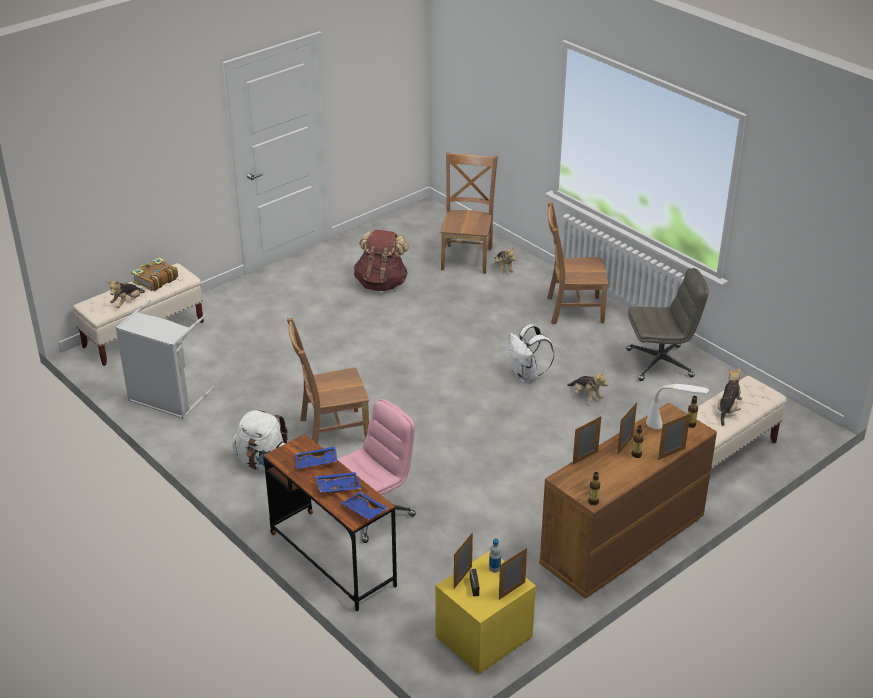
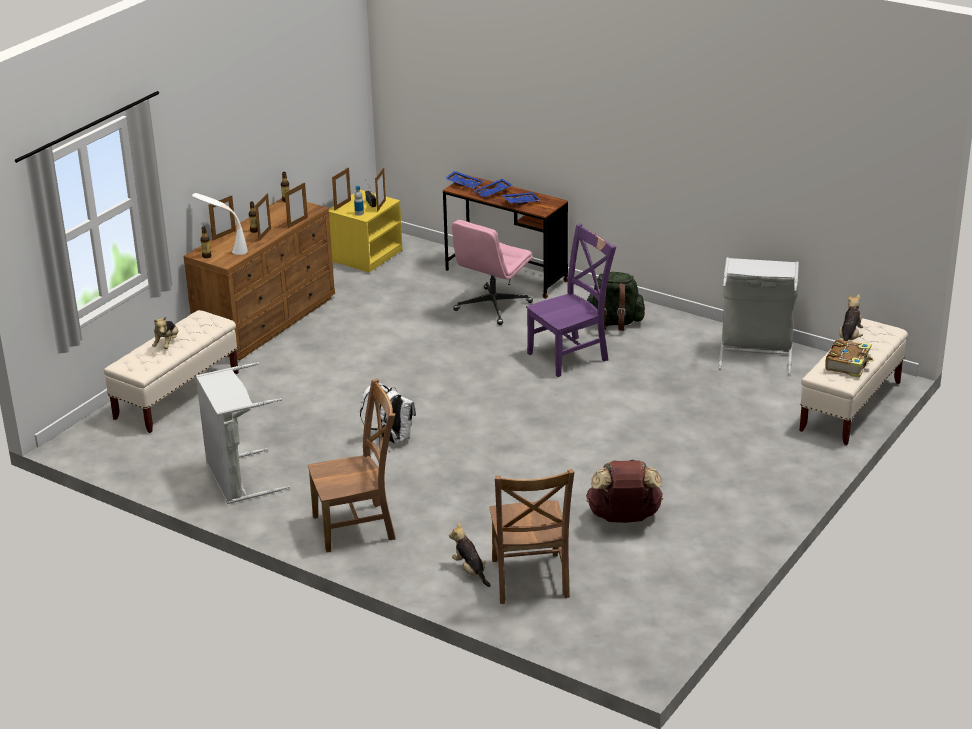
camera: 165 degrees right, 5 degrees down
white backpack [232,410,288,471] -> green backpack [587,272,645,331]
brown chair [287,318,369,444] -> purple chair [526,223,616,377]
plush toy [567,372,608,402] -> none
grey office chair [626,268,709,381] -> grey laundry basket [196,362,290,504]

